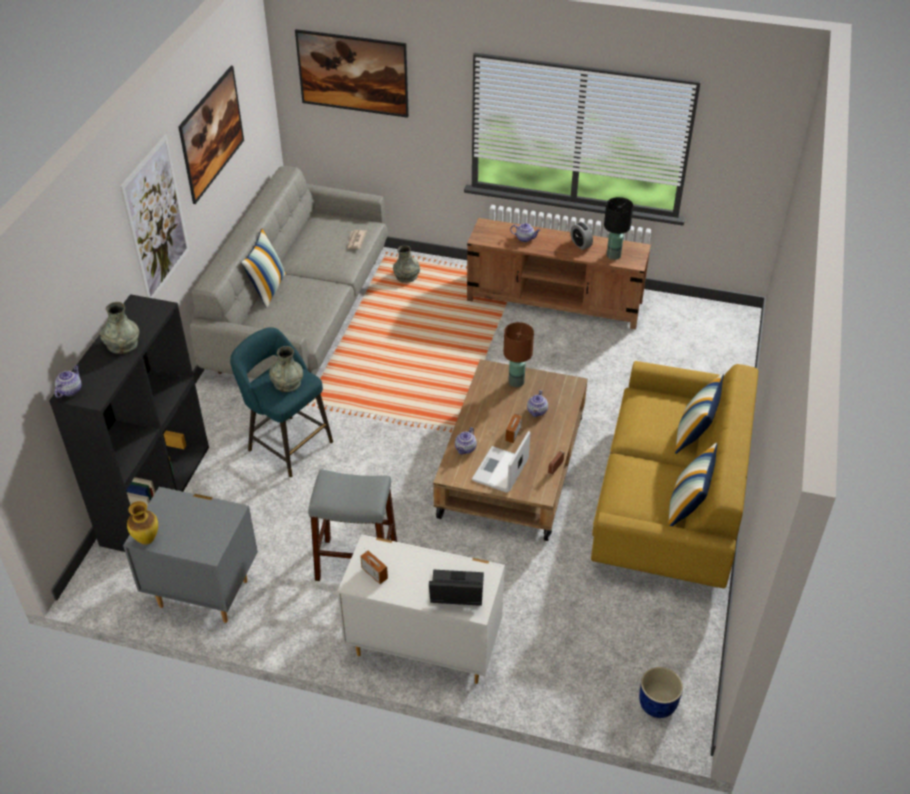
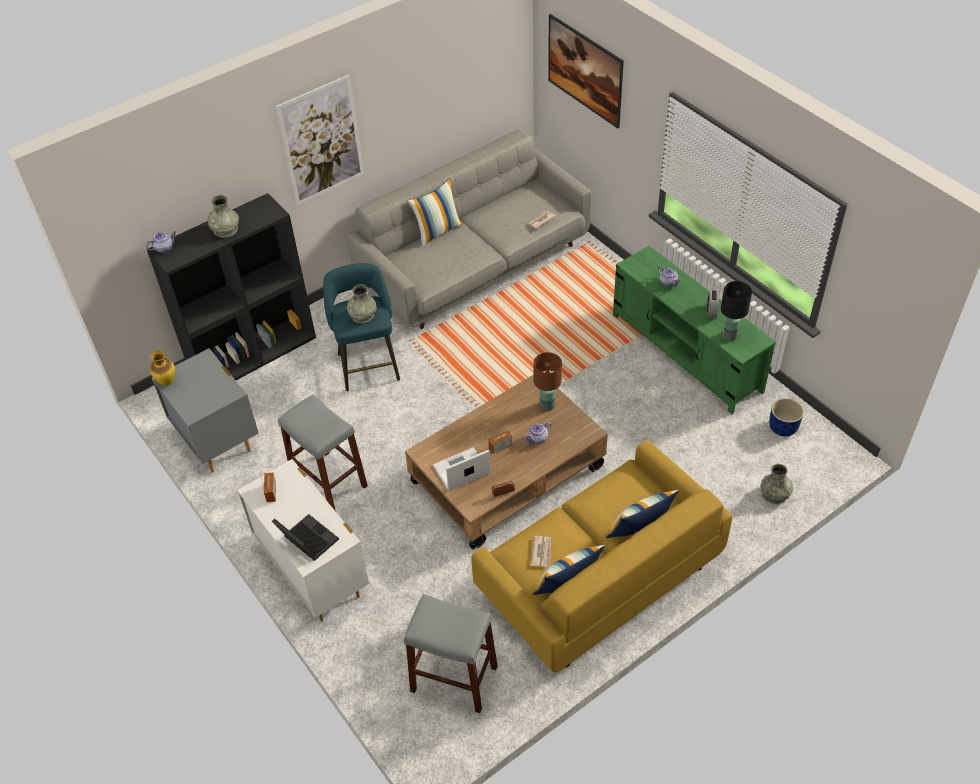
camera: 40 degrees right, 5 degrees up
picture [178,66,244,204] -> none
grey vase [393,245,420,283] -> grey vase moved to [760,464,793,504]
teapot [455,427,477,455] -> none
brown tv stand [467,218,651,329] -> green tv stand [613,246,776,414]
blue planter [639,667,683,718] -> blue planter moved to [769,398,804,436]
none -> grey stool [404,594,498,713]
none -> newspaper [530,536,551,567]

